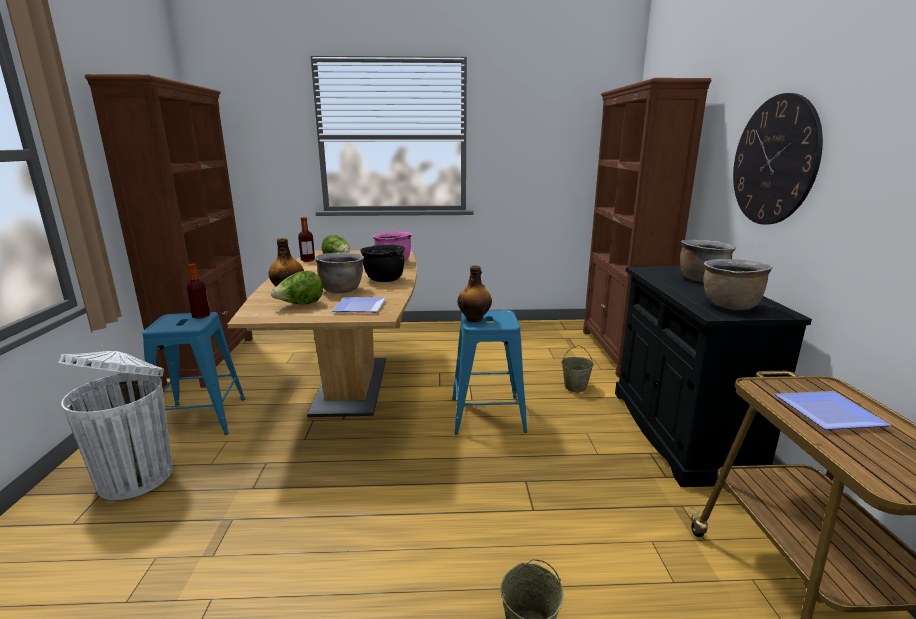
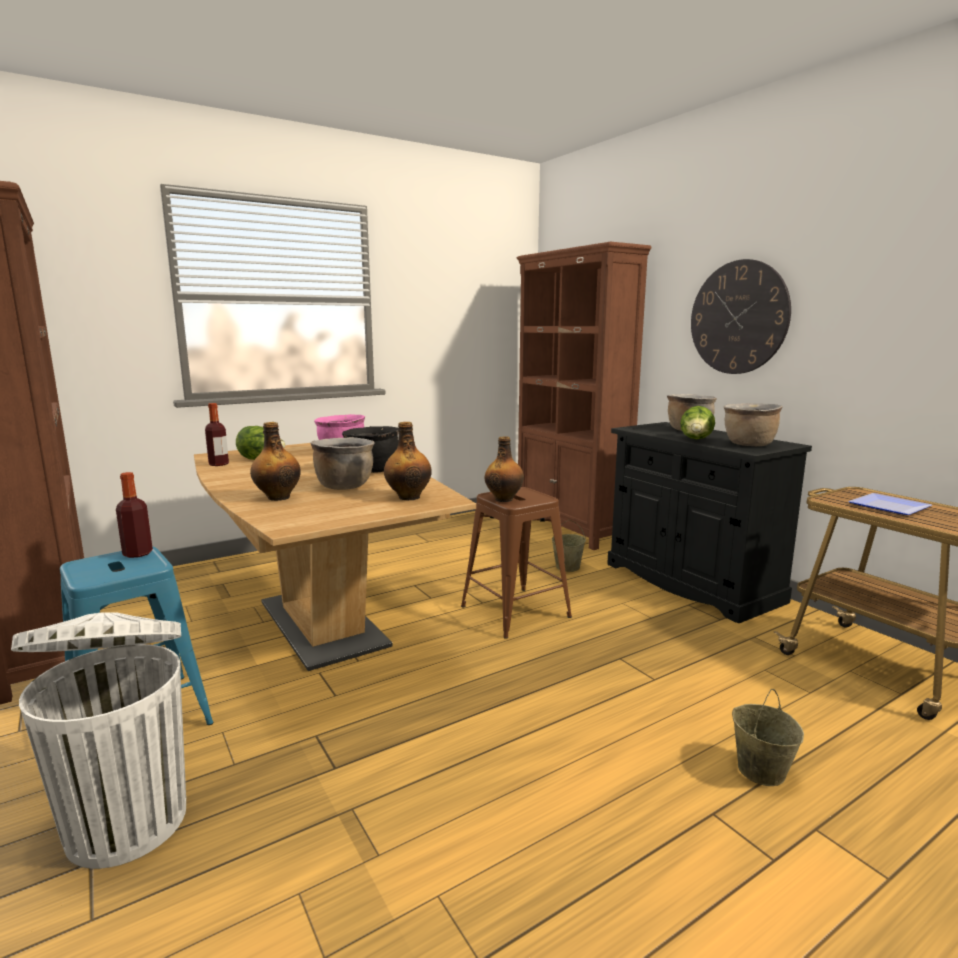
camera: 30 degrees left, 5 degrees down
lettuce [271,271,323,305] -> lettuce moved to [680,406,715,439]
plate [332,297,386,312] -> bottle [384,422,432,500]
blue stool [452,310,528,434] -> brown stool [461,487,572,639]

